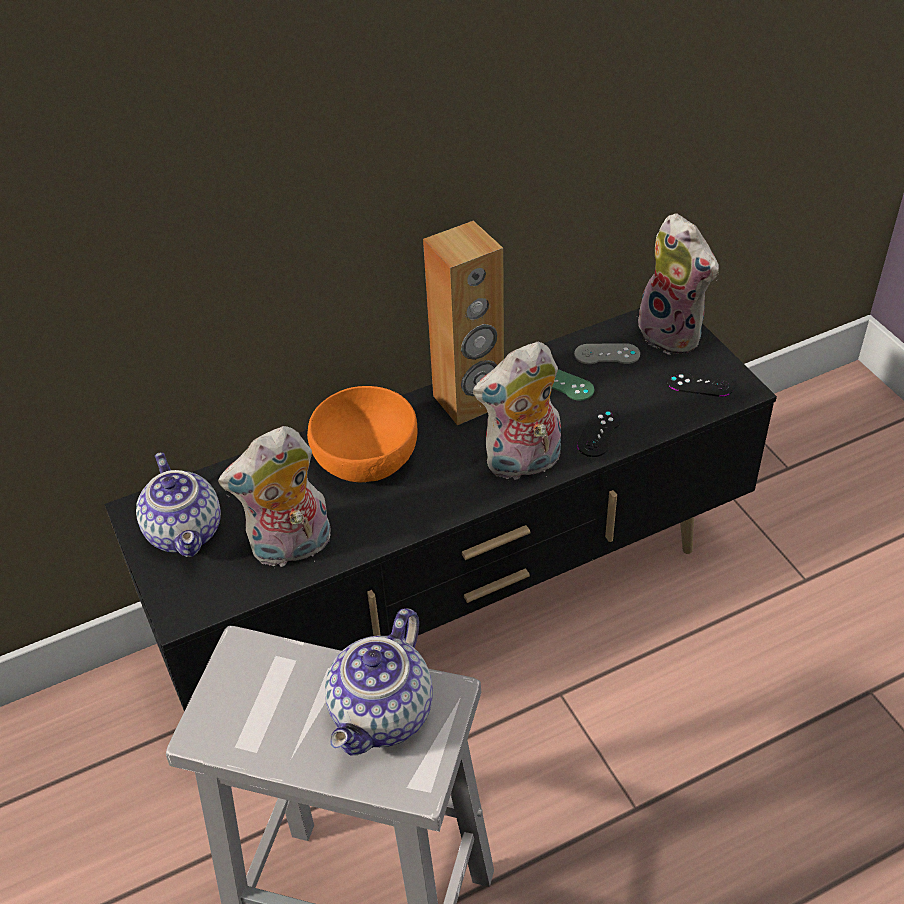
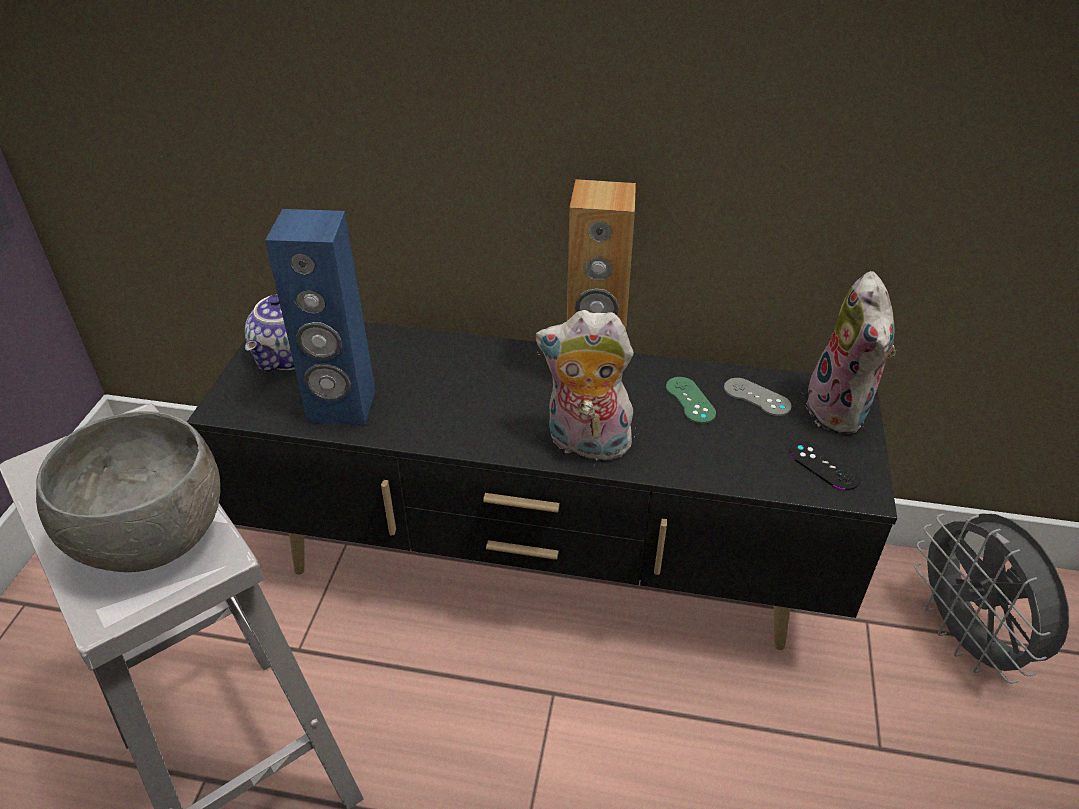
camera: 35 degrees right, 5 degrees down
plush toy [218,426,331,567] -> blue speaker [265,209,376,425]
orange bowl [307,386,417,482] -> none
teapot [325,608,433,756] -> grey bowl [36,411,220,572]
black game controller [577,408,621,457] -> none
none -> grey fan [915,513,1069,683]

